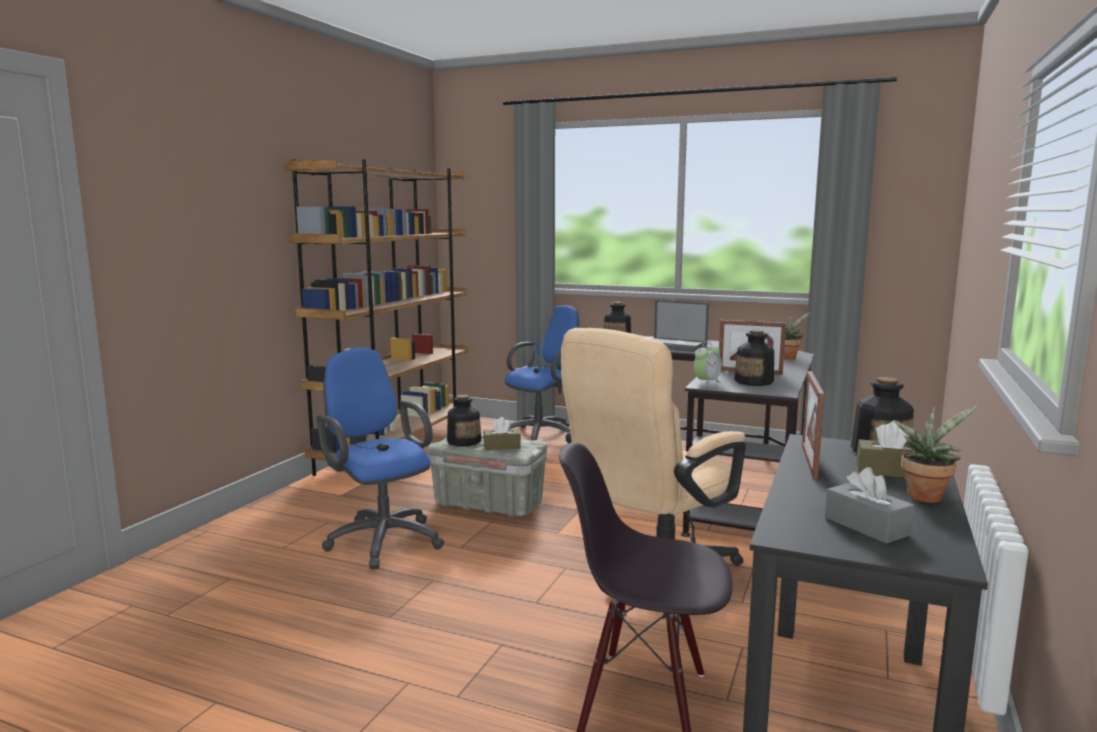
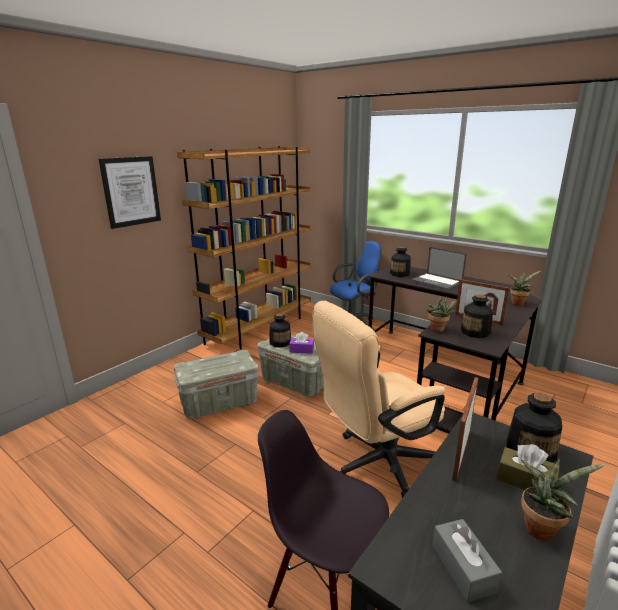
camera: 15 degrees right, 10 degrees up
blue office chair [317,347,444,569] -> grey storage box [174,350,259,419]
brown tissue box [483,417,521,450] -> purple tissue box [289,332,314,354]
alarm clock [694,341,722,387] -> potted plant [427,296,456,332]
none -> picture [99,156,161,229]

